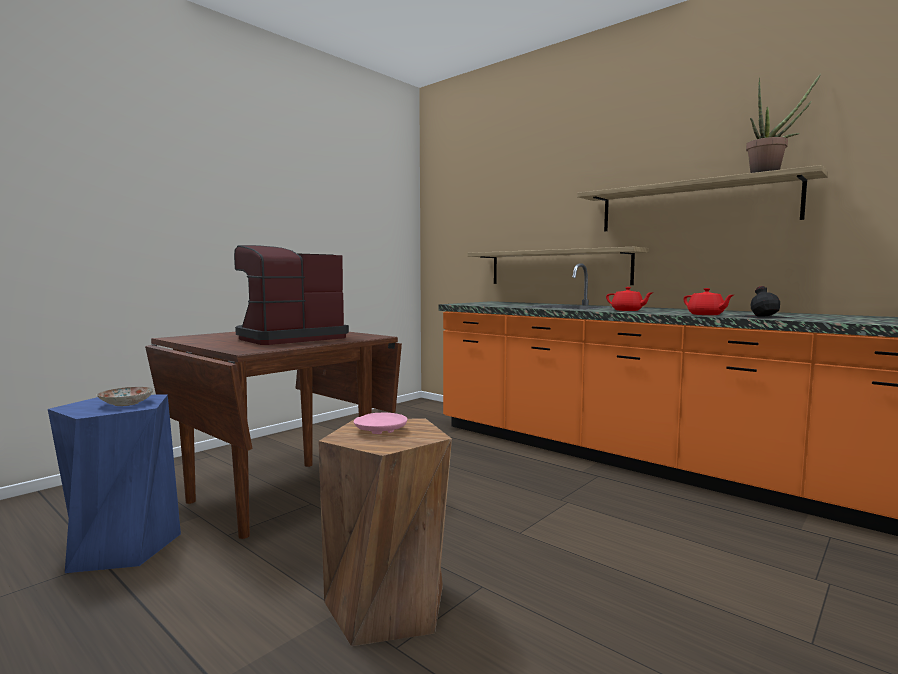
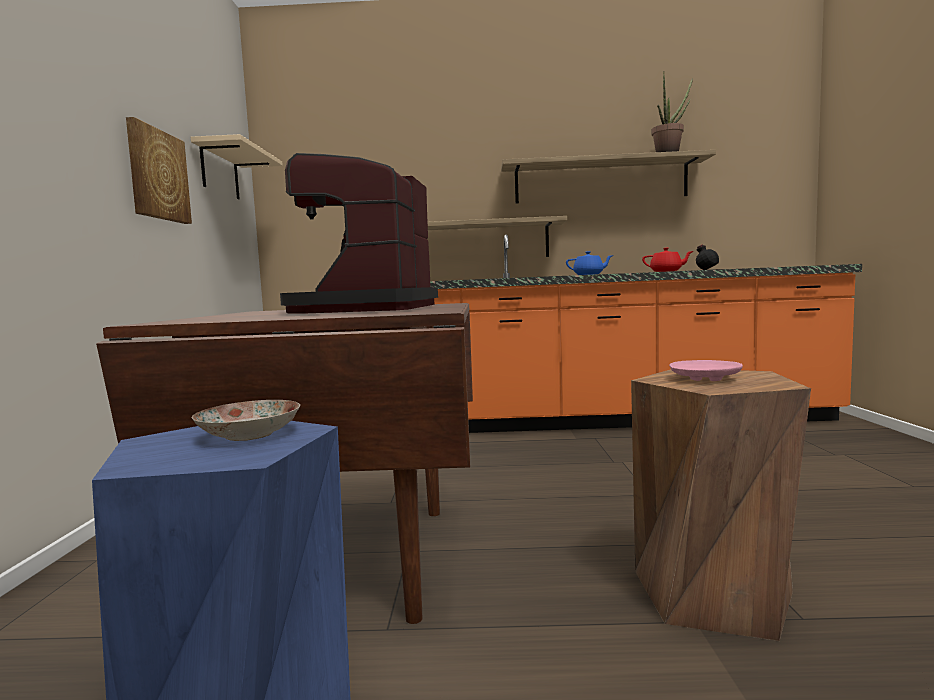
camera: 40 degrees left, 0 degrees up
red teapot [606,287,654,311] -> blue teapot [566,251,613,275]
none -> picture [126,117,192,224]
none -> beige shelf [191,134,283,199]

